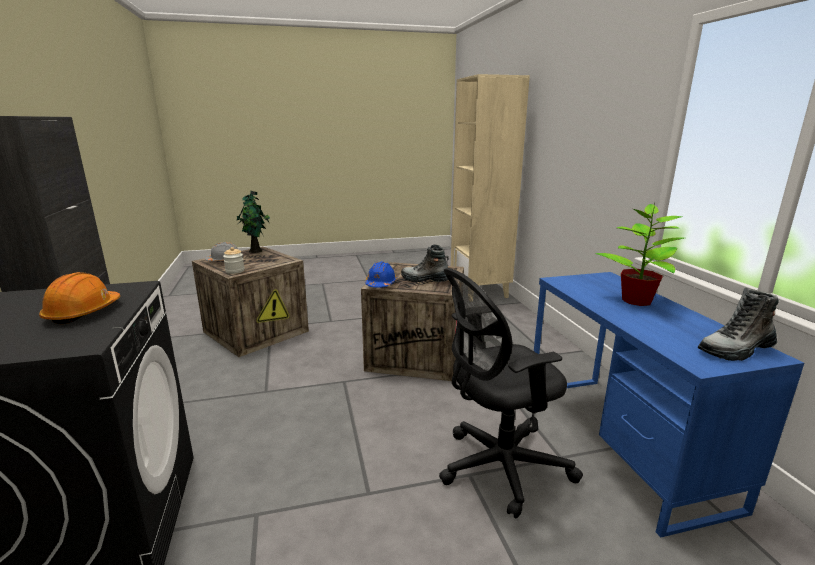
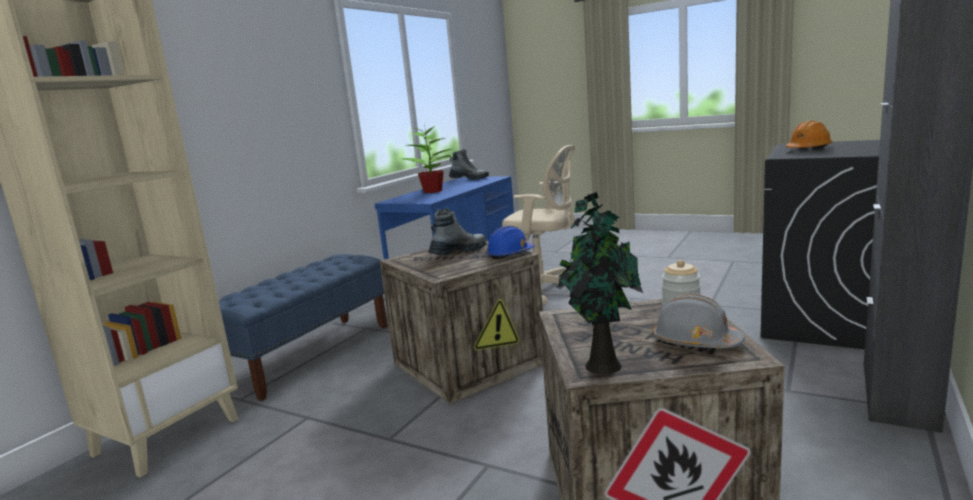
camera: 135 degrees left, 5 degrees down
boot [401,245,449,282] -> boot turned 105 degrees counterclockwise [429,208,486,255]
black office chair [439,268,583,519] -> beige office chair [502,145,575,305]
none -> blue bench [219,254,388,401]

